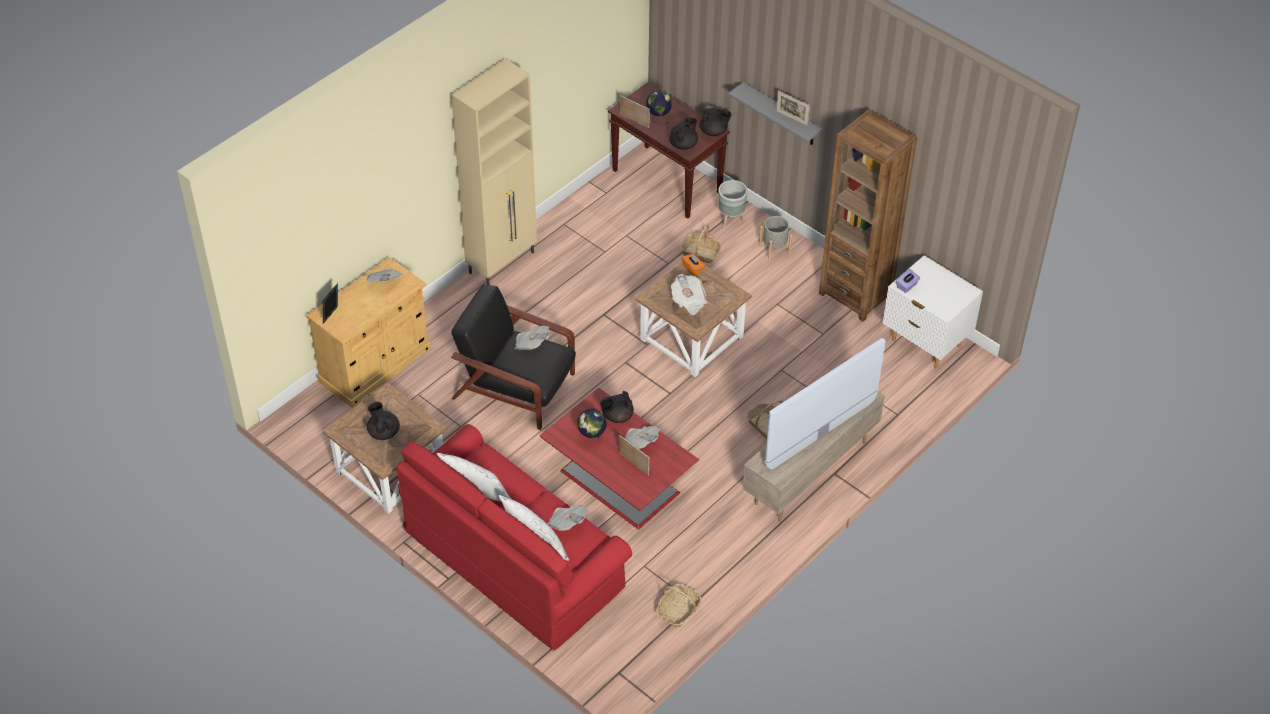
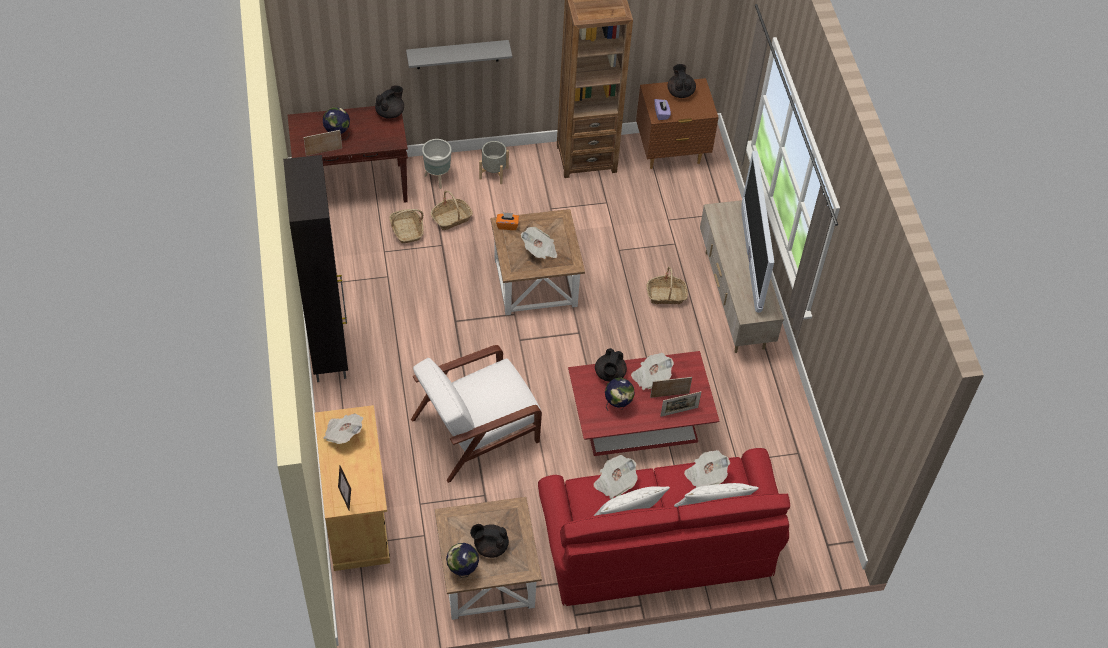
camera: 55 degrees left, 5 degrees up
beige cabinet [451,59,537,285] -> black cabinet [283,155,348,382]
black armchair [451,285,576,430] -> white armchair [411,345,542,483]
newspaper [515,326,550,350] -> newspaper moved to [594,455,638,499]
basket [656,584,701,627] -> basket moved to [389,209,424,243]
black teapot [669,117,698,150] -> black teapot moved to [667,64,696,98]
picture frame [776,91,810,126] -> picture frame moved to [660,391,701,417]
white nightstand [883,255,983,368] -> brown nightstand [636,78,719,169]
none -> globe [446,543,479,578]

